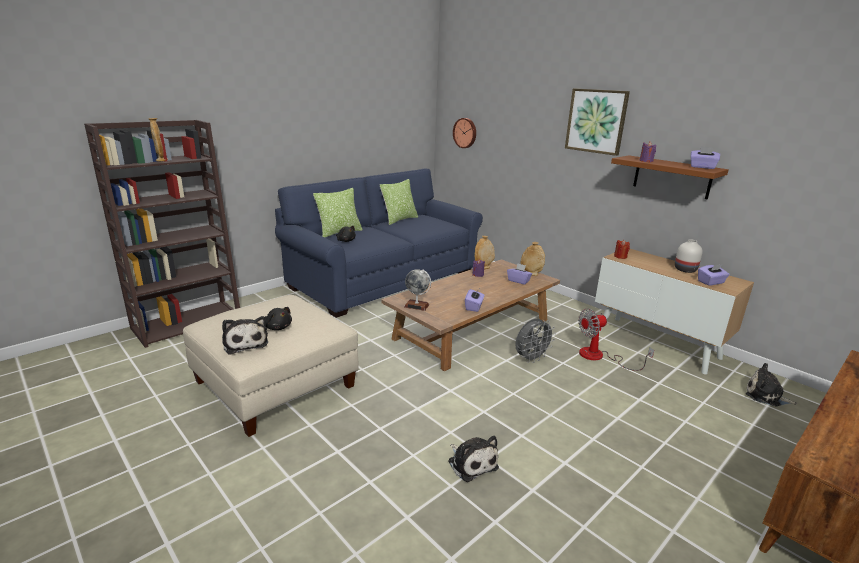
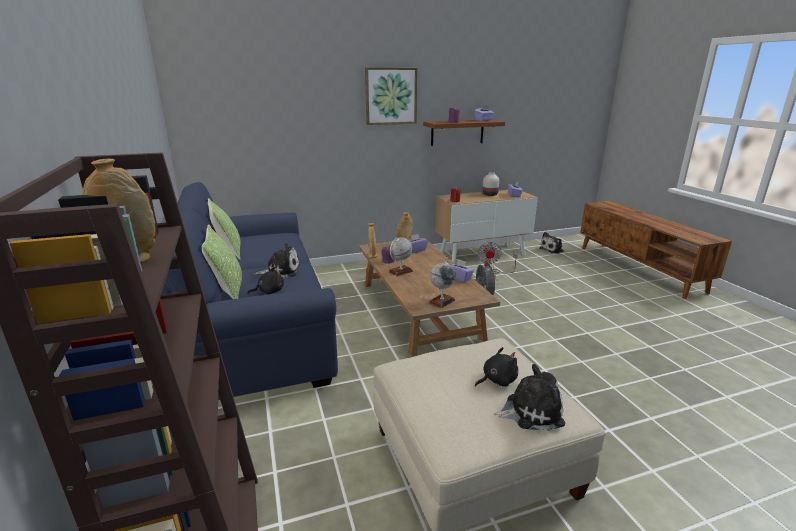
camera: 65 degrees left, 0 degrees up
plush toy [448,436,499,482] -> plush toy moved to [254,243,300,279]
wall clock [453,118,476,148] -> none
none -> globe [389,237,413,276]

